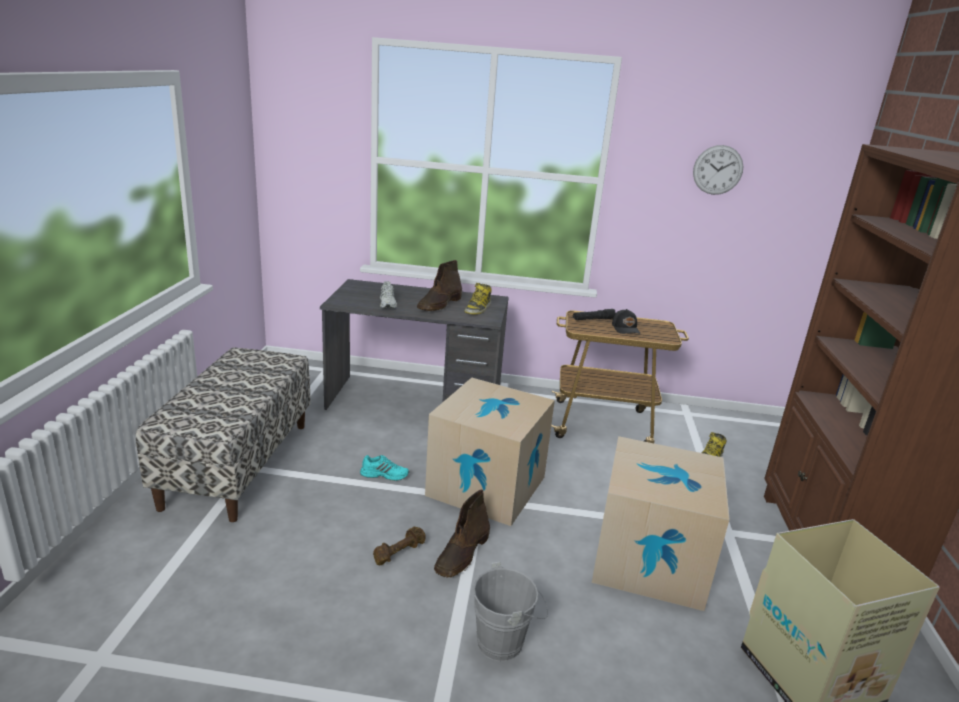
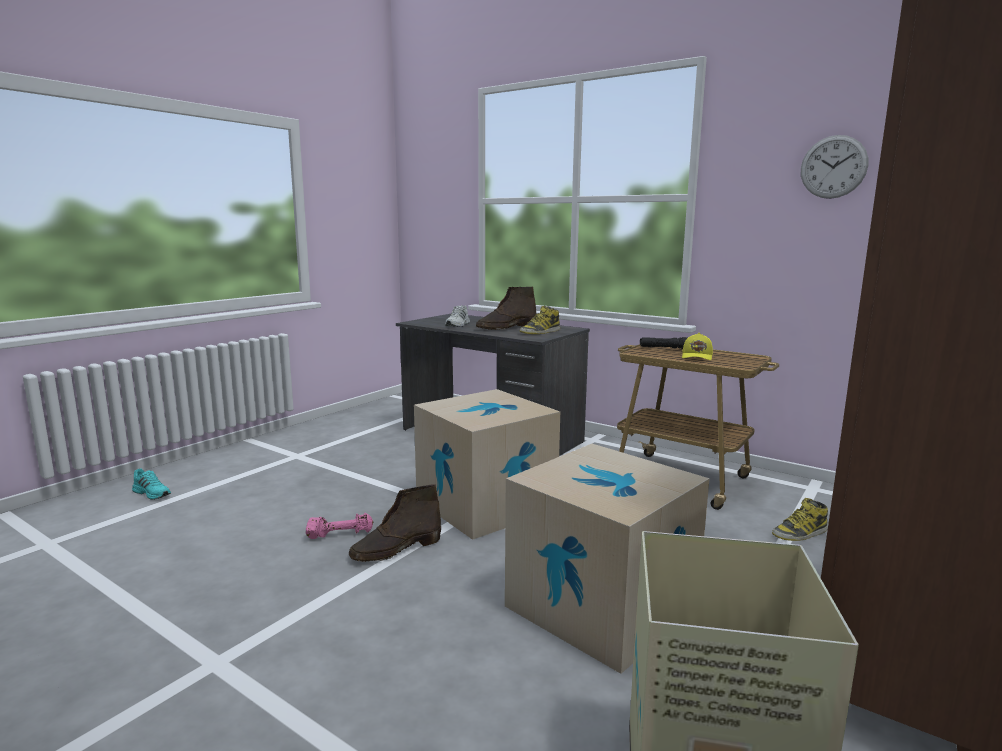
camera: 30 degrees right, 10 degrees down
bench [136,347,310,522] -> none
turquoise shoe [360,455,409,481] -> turquoise shoe moved to [132,468,171,500]
brown dumbbell [373,526,426,565] -> pink dumbbell [306,513,373,539]
grey bucket [473,562,548,661] -> none
black cap [612,309,640,334] -> yellow cap [682,333,713,360]

